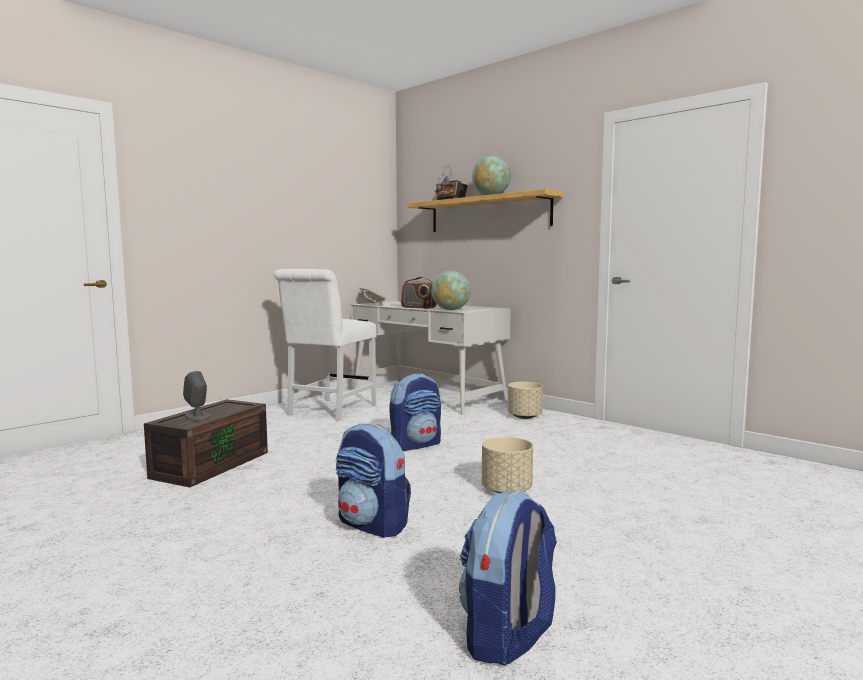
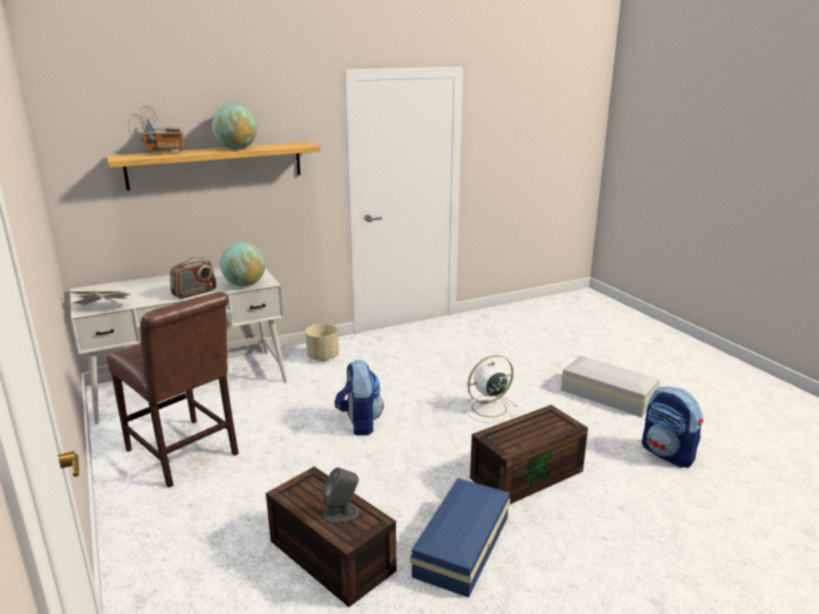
camera: 70 degrees left, 15 degrees up
white chair [274,269,377,421] -> brown chair [107,292,239,488]
backpack [336,424,411,538] -> brown storage box [470,405,588,504]
beige planter [482,437,533,493] -> white fan [463,355,517,423]
none -> blue storage box [410,478,510,598]
none -> white storage box [561,355,660,417]

